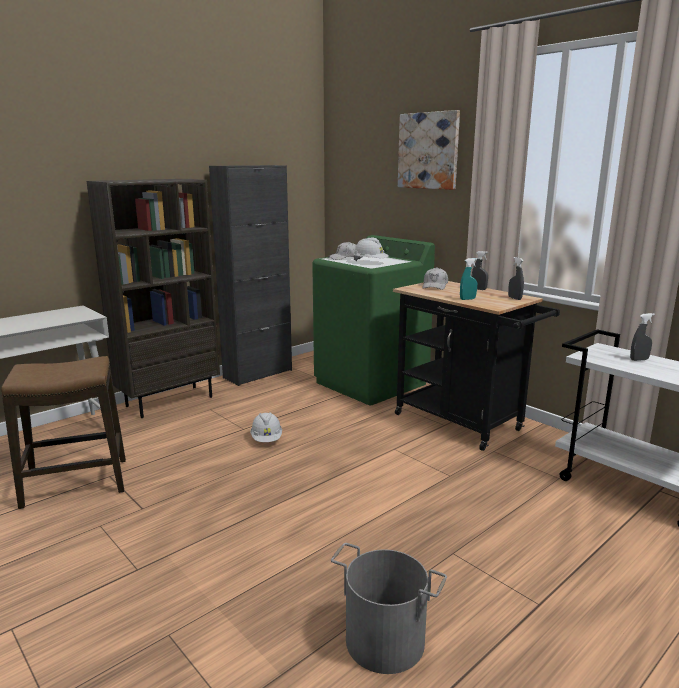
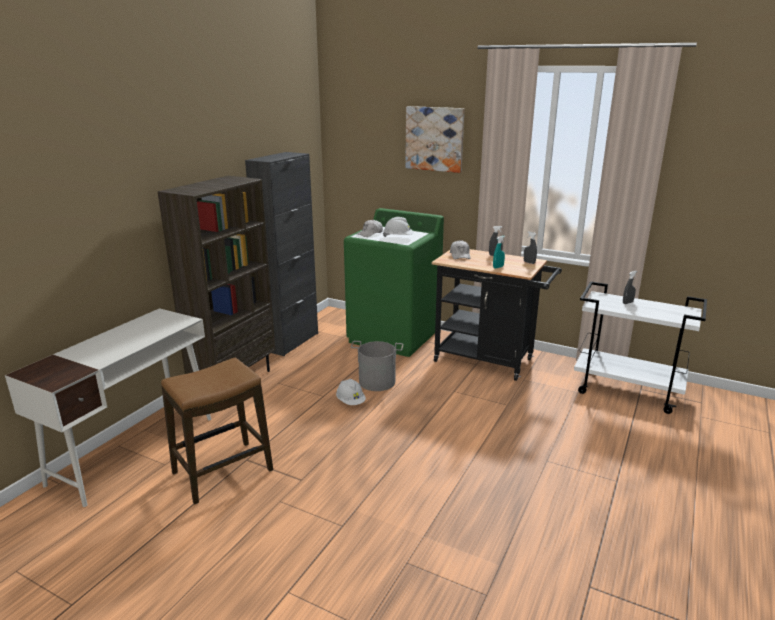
camera: 20 degrees left, 5 degrees up
grey bucket [331,543,447,674] -> grey bucket moved to [351,341,403,391]

